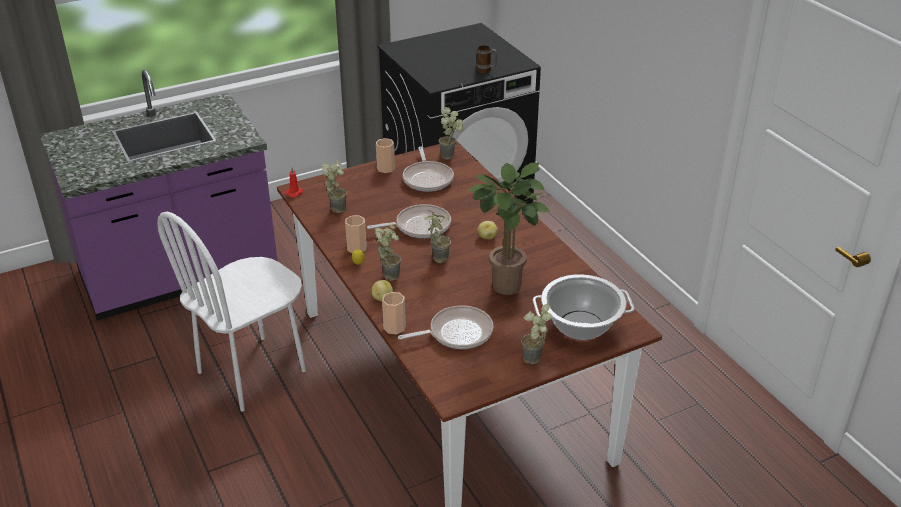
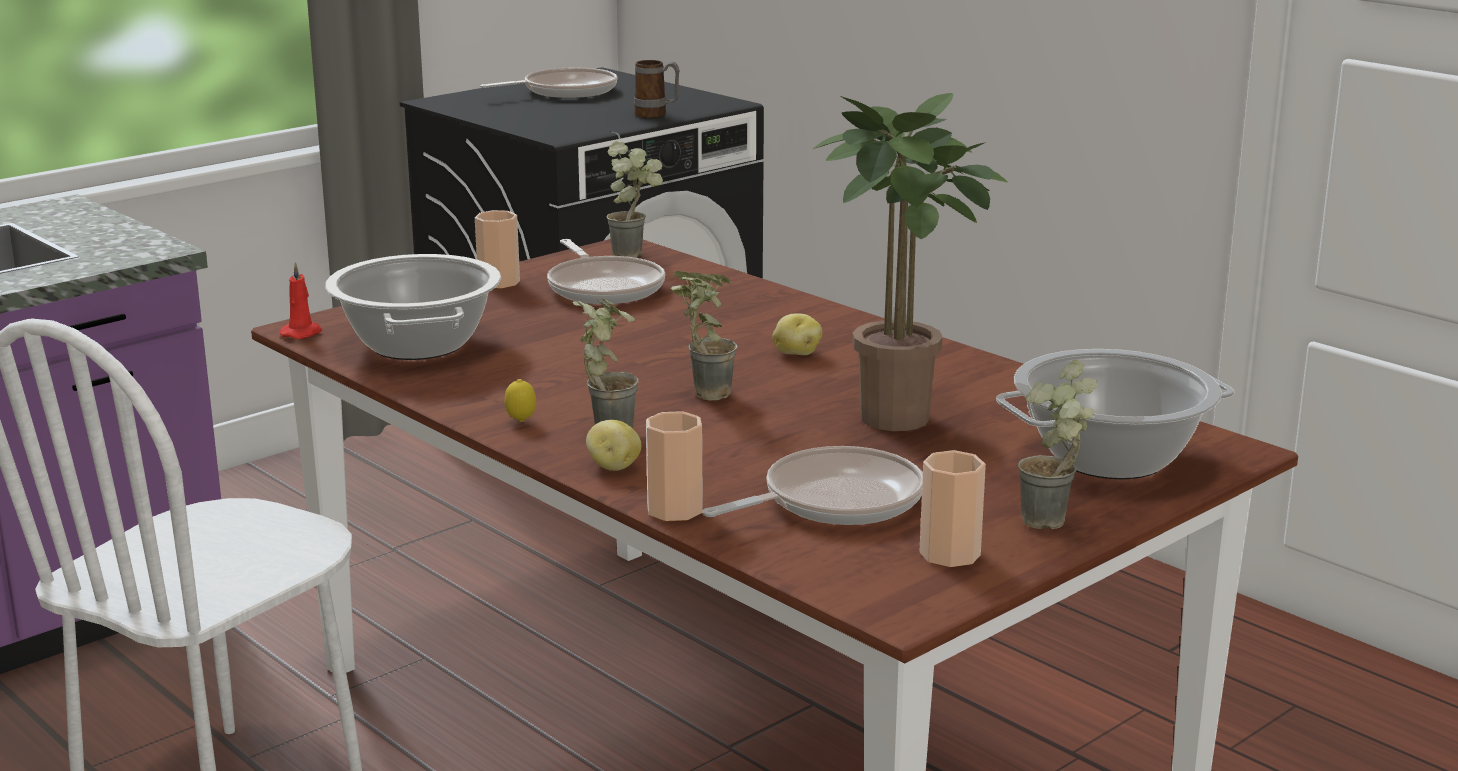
camera: 15 degrees left, 15 degrees down
potted plant [322,161,347,213] -> cooking pot [325,254,501,360]
cup [345,215,366,253] -> cup moved to [919,450,986,567]
frying pan [367,204,451,238] -> frying pan moved to [480,68,617,98]

